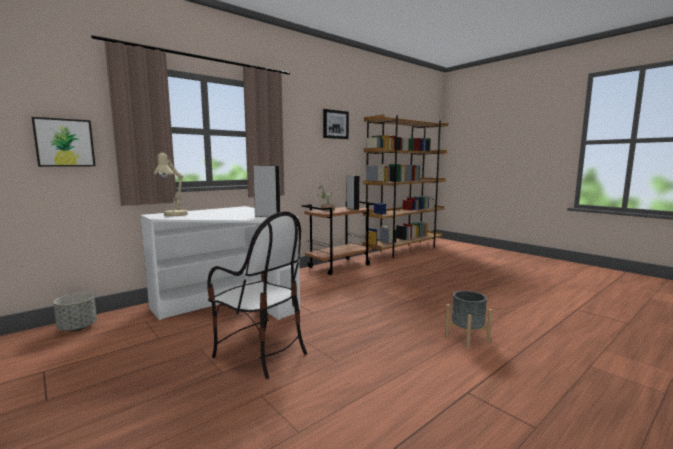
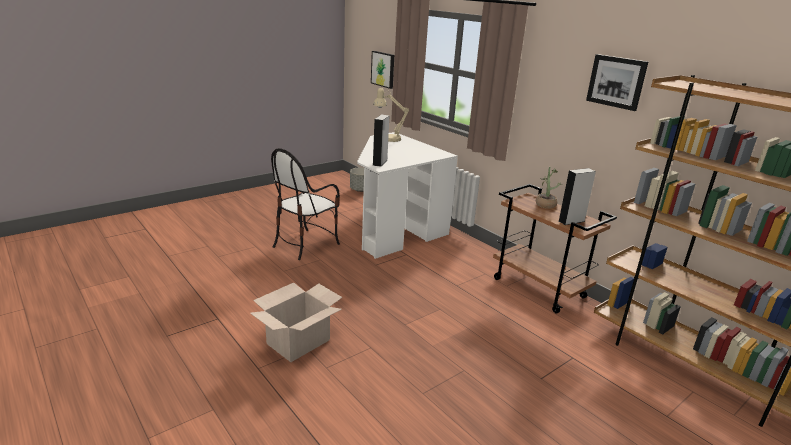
camera: 90 degrees right, 15 degrees up
grey planter [445,291,492,349] -> cardboard box [250,282,342,362]

